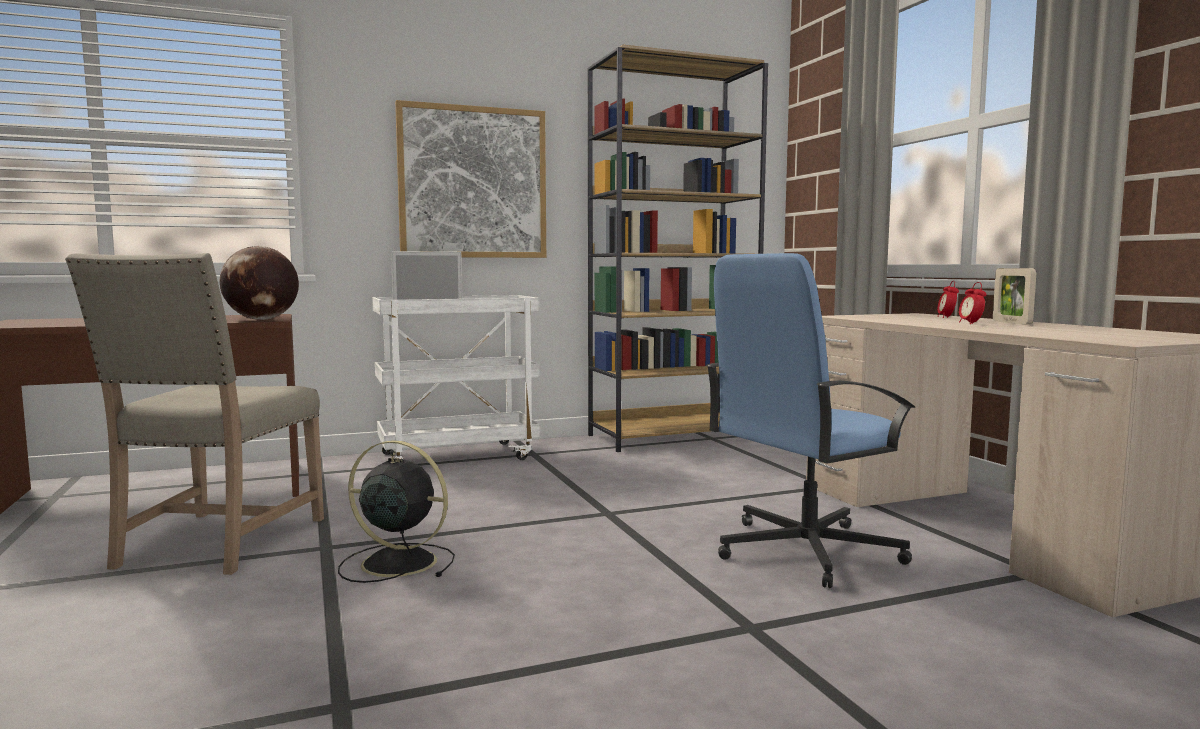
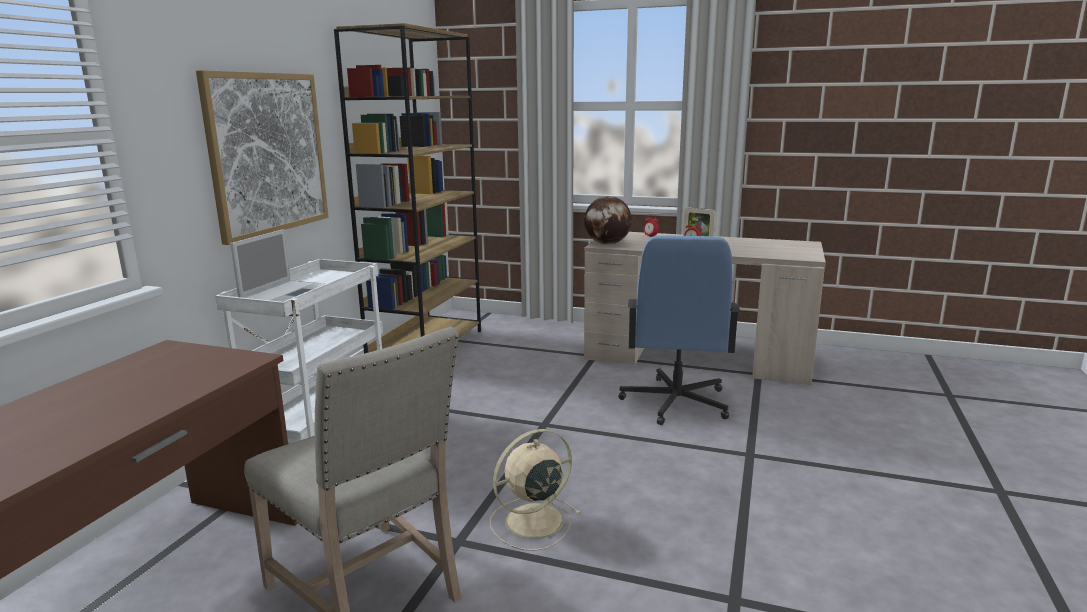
camera: 50 degrees left, 10 degrees up
globe [220,246,299,320] -> globe moved to [584,196,632,245]
black fan [338,440,455,583] -> beige fan [490,429,582,551]

